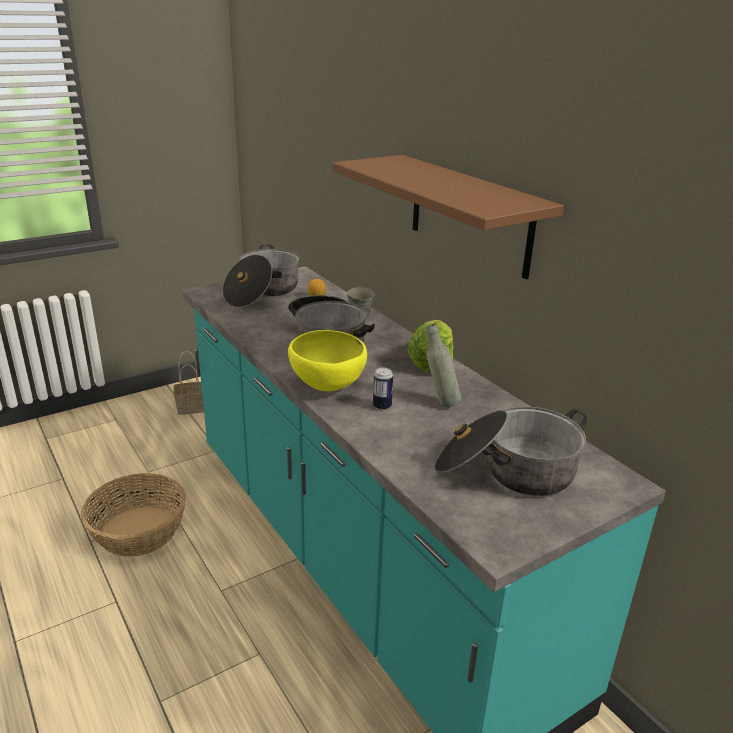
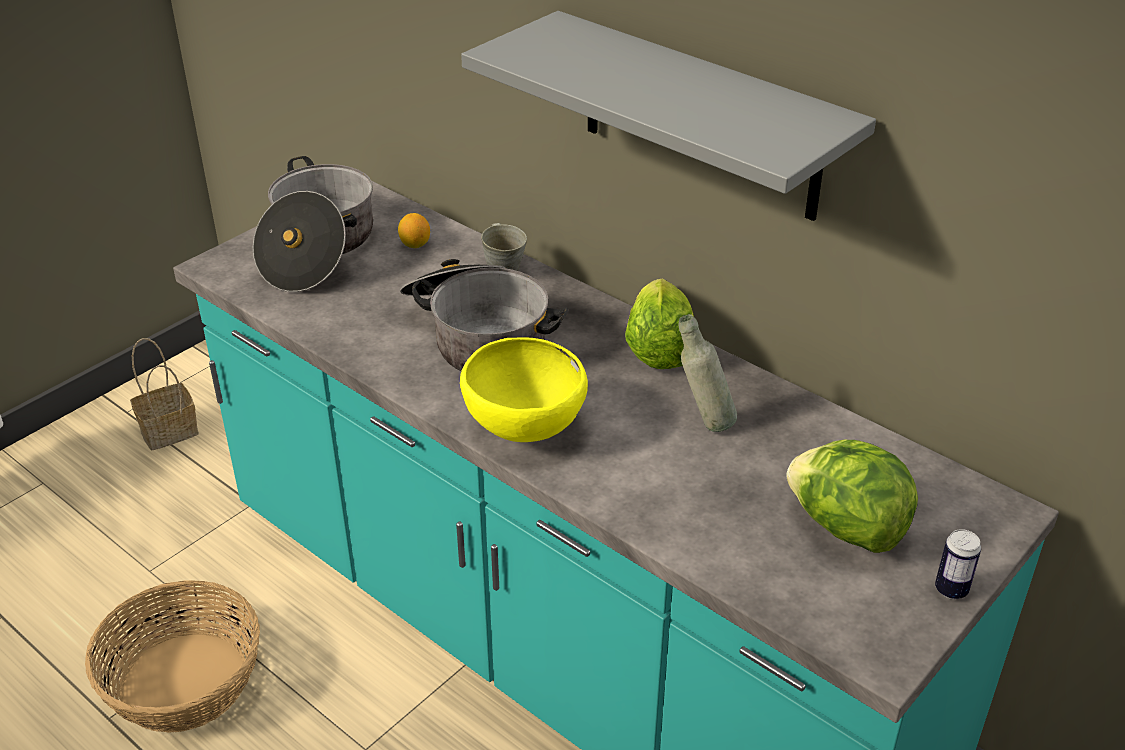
camera: 15 degrees left, 10 degrees up
brown shelf [333,155,564,280] -> grey shelf [461,11,876,221]
can [373,367,393,410] -> can moved to [935,529,981,599]
cooking pot [434,406,588,496] -> lettuce [786,440,918,553]

